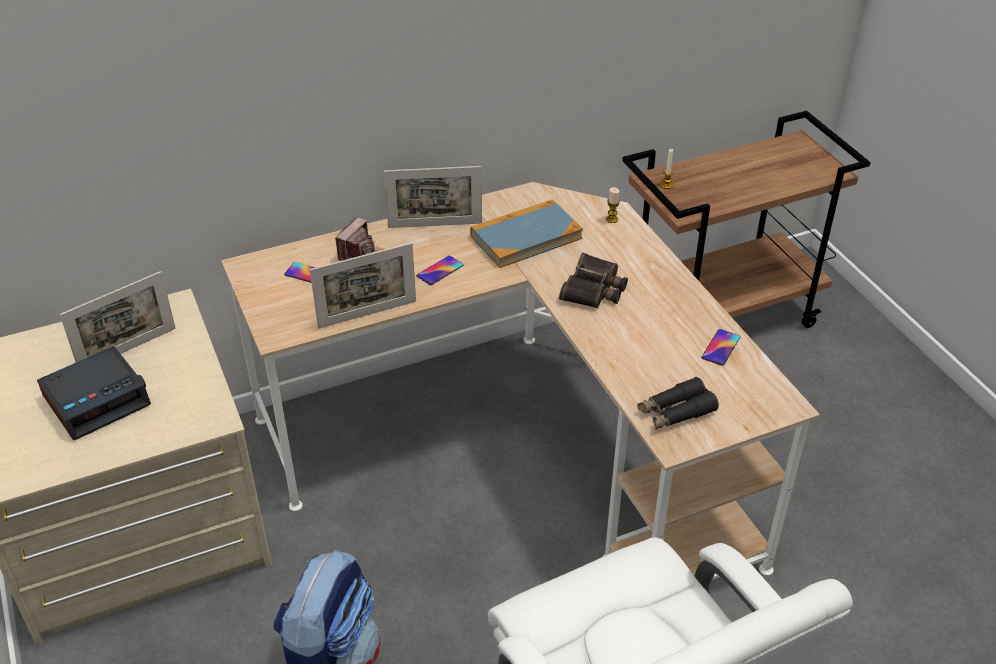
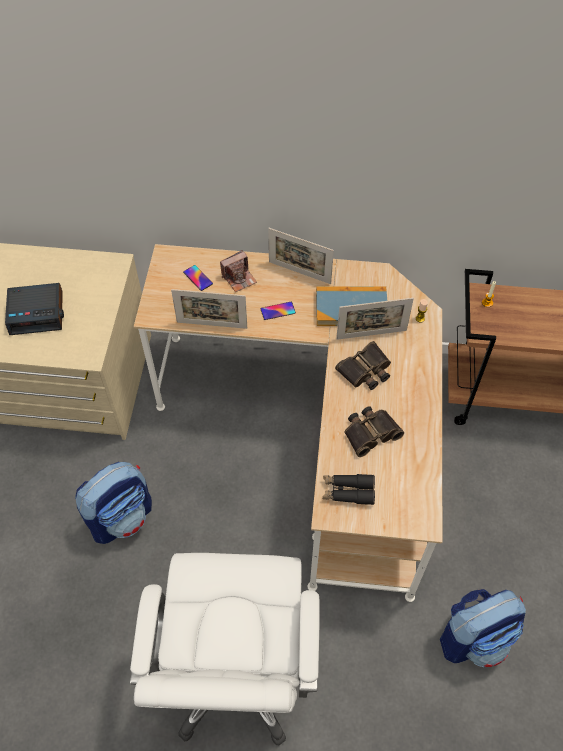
camera: 30 degrees right, 15 degrees up
picture frame [60,271,176,362] -> picture frame moved to [336,298,414,340]
phone [701,329,740,366] -> none
none -> binoculars [344,406,404,457]
none -> backpack [440,589,526,667]

